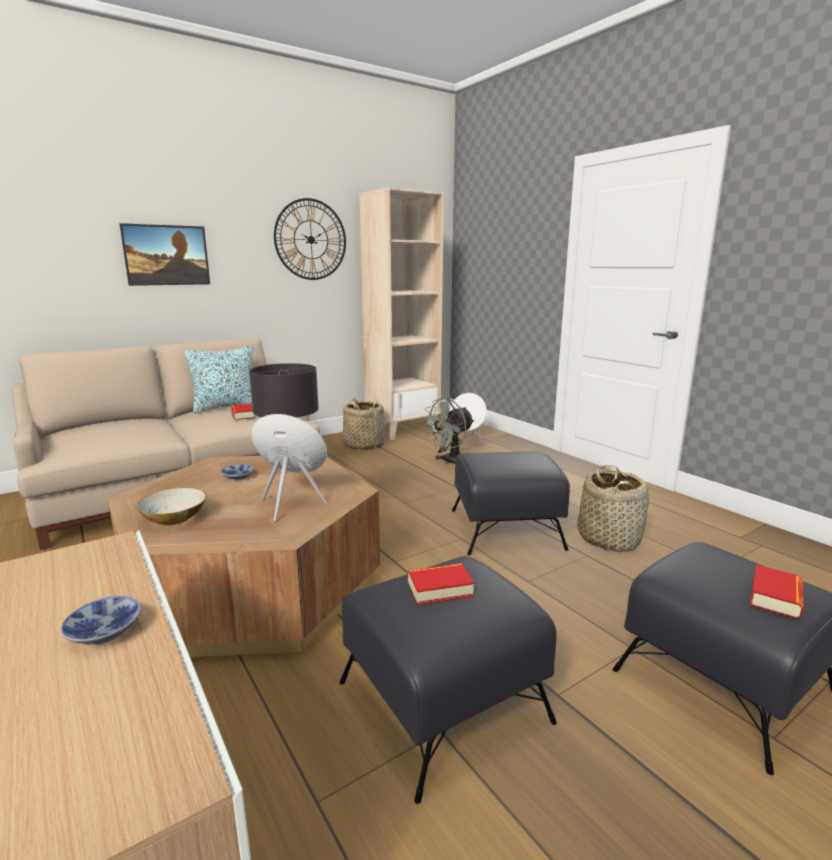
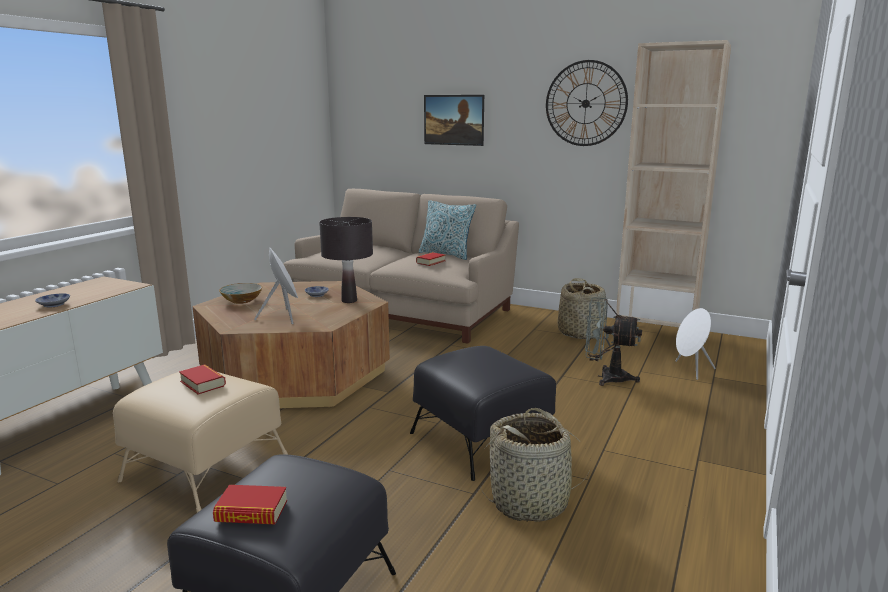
camera: 60 degrees right, 0 degrees up
black ottoman [339,556,557,804] -> beige ottoman [113,370,288,513]

